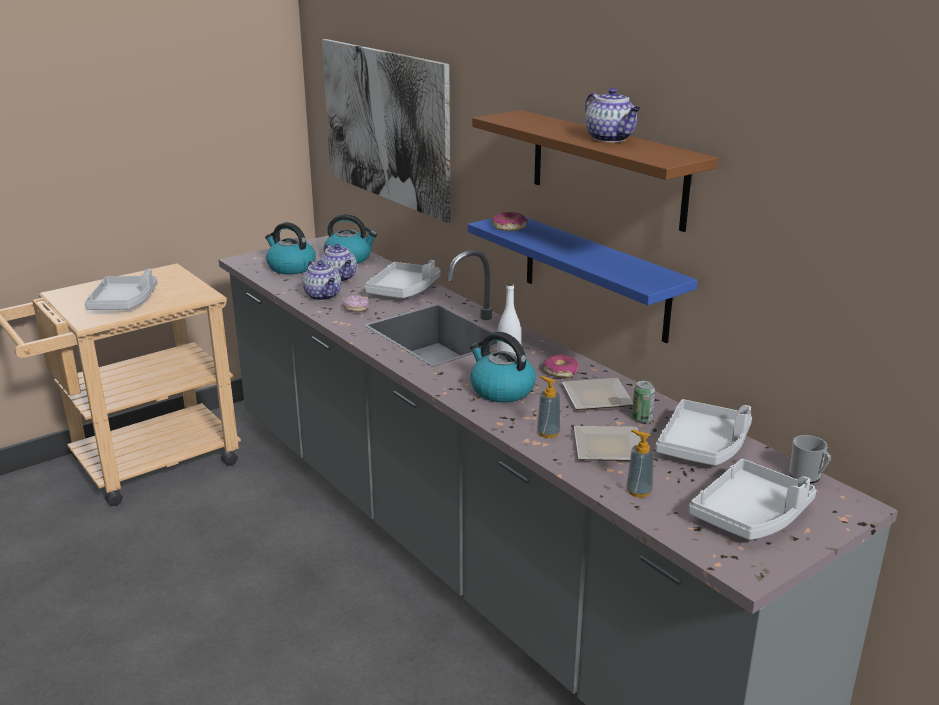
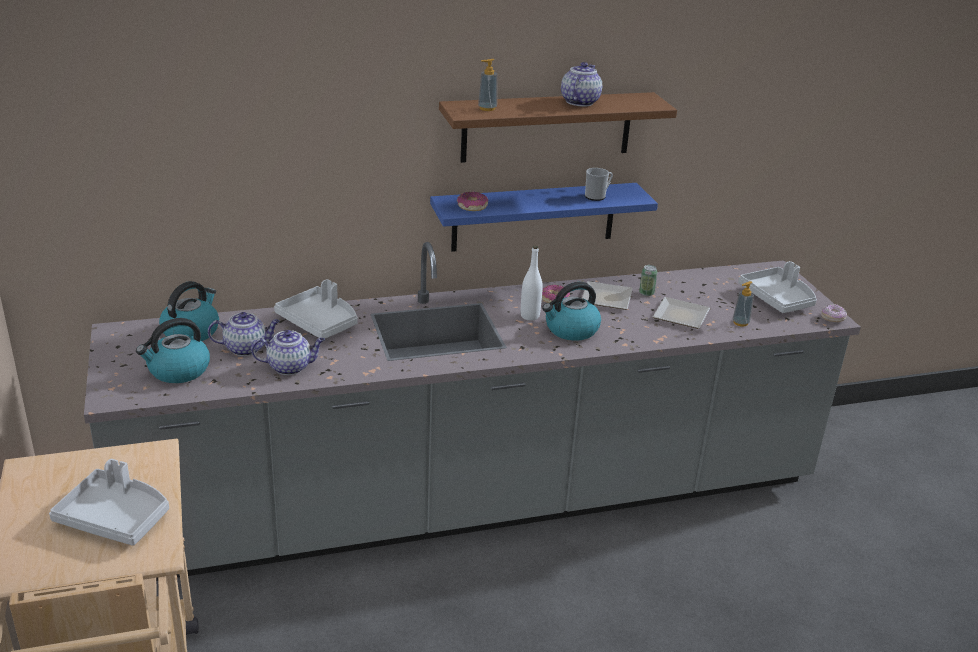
camera: 70 degrees left, 5 degrees up
picture [322,39,451,223] -> none
donut [343,295,369,312] -> donut moved to [821,304,847,322]
soap dispenser [537,376,560,438] -> soap dispenser moved to [478,59,497,111]
teapot [585,88,640,142] -> teapot turned 60 degrees counterclockwise [561,62,602,107]
grey tray [656,399,752,466] -> none
mug [789,435,831,484] -> mug moved to [585,168,613,201]

